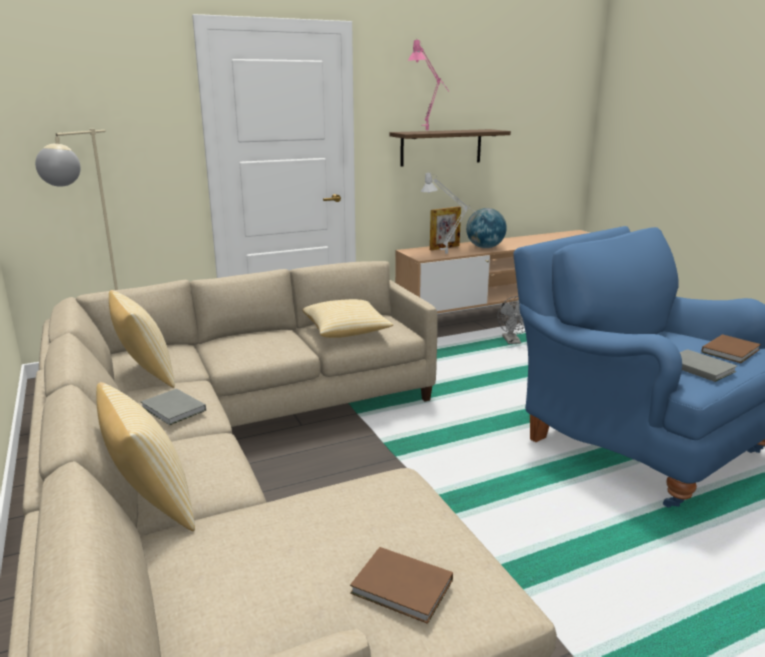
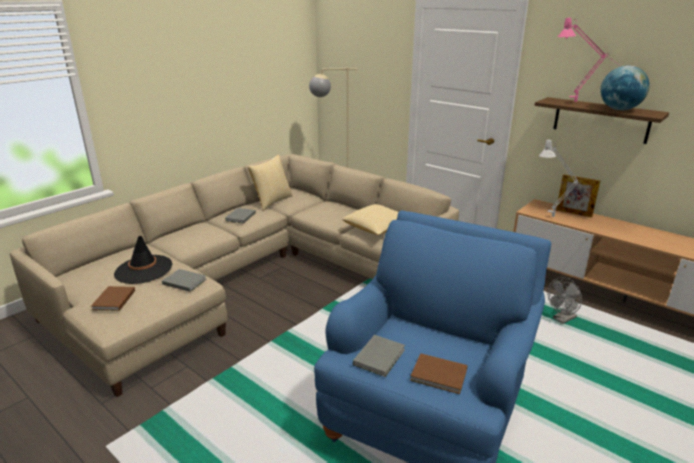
camera: 65 degrees right, 5 degrees up
pillow [96,382,195,531] -> none
globe [466,208,507,248] -> globe moved to [600,65,650,110]
none -> black hat [114,236,172,284]
none -> grey book [162,269,207,292]

